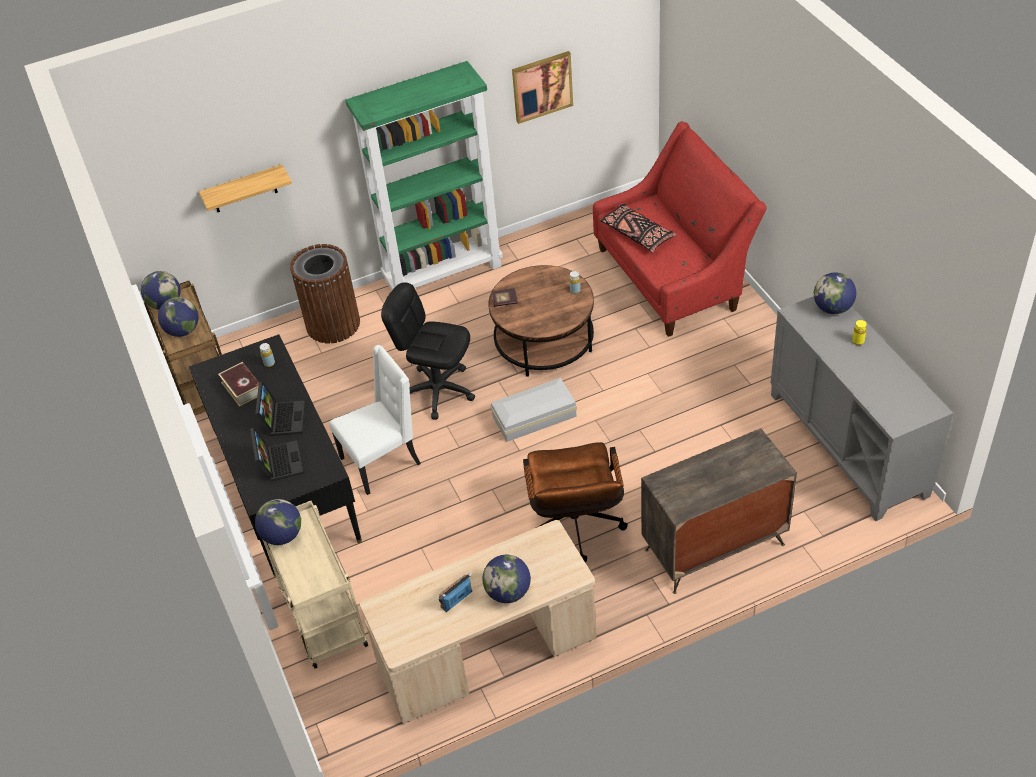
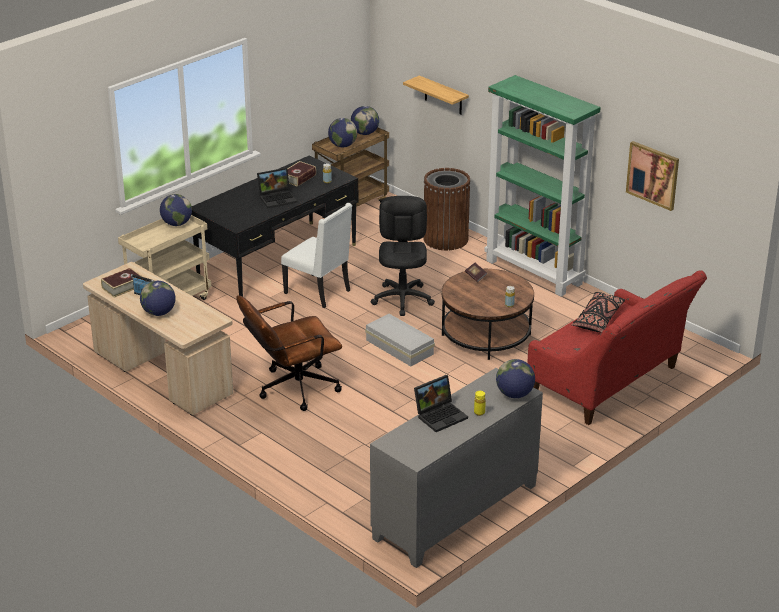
camera: 65 degrees right, 15 degrees down
laptop [250,427,304,482] -> laptop moved to [414,375,468,432]
dresser [641,428,797,594] -> none
none -> book [101,268,143,298]

